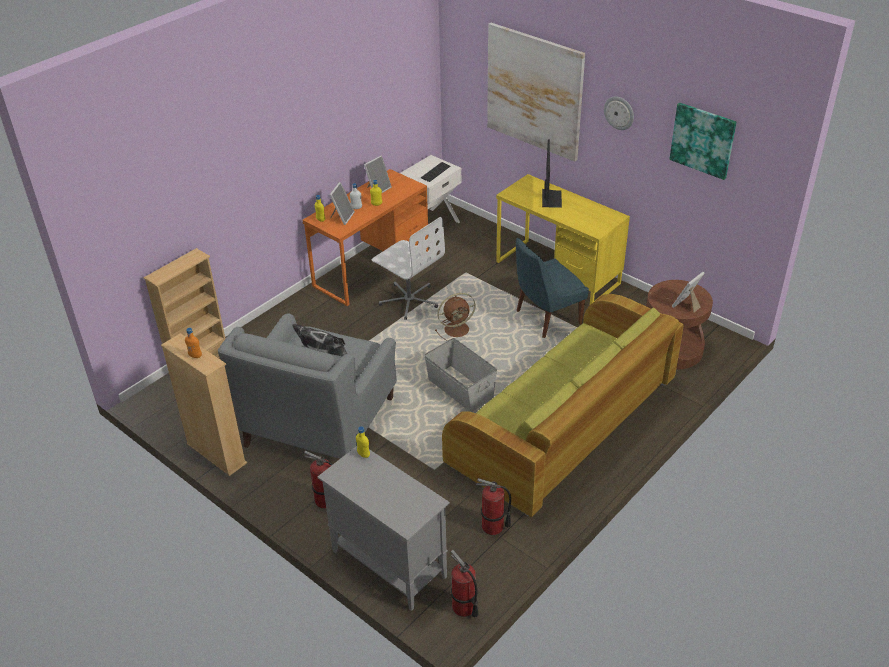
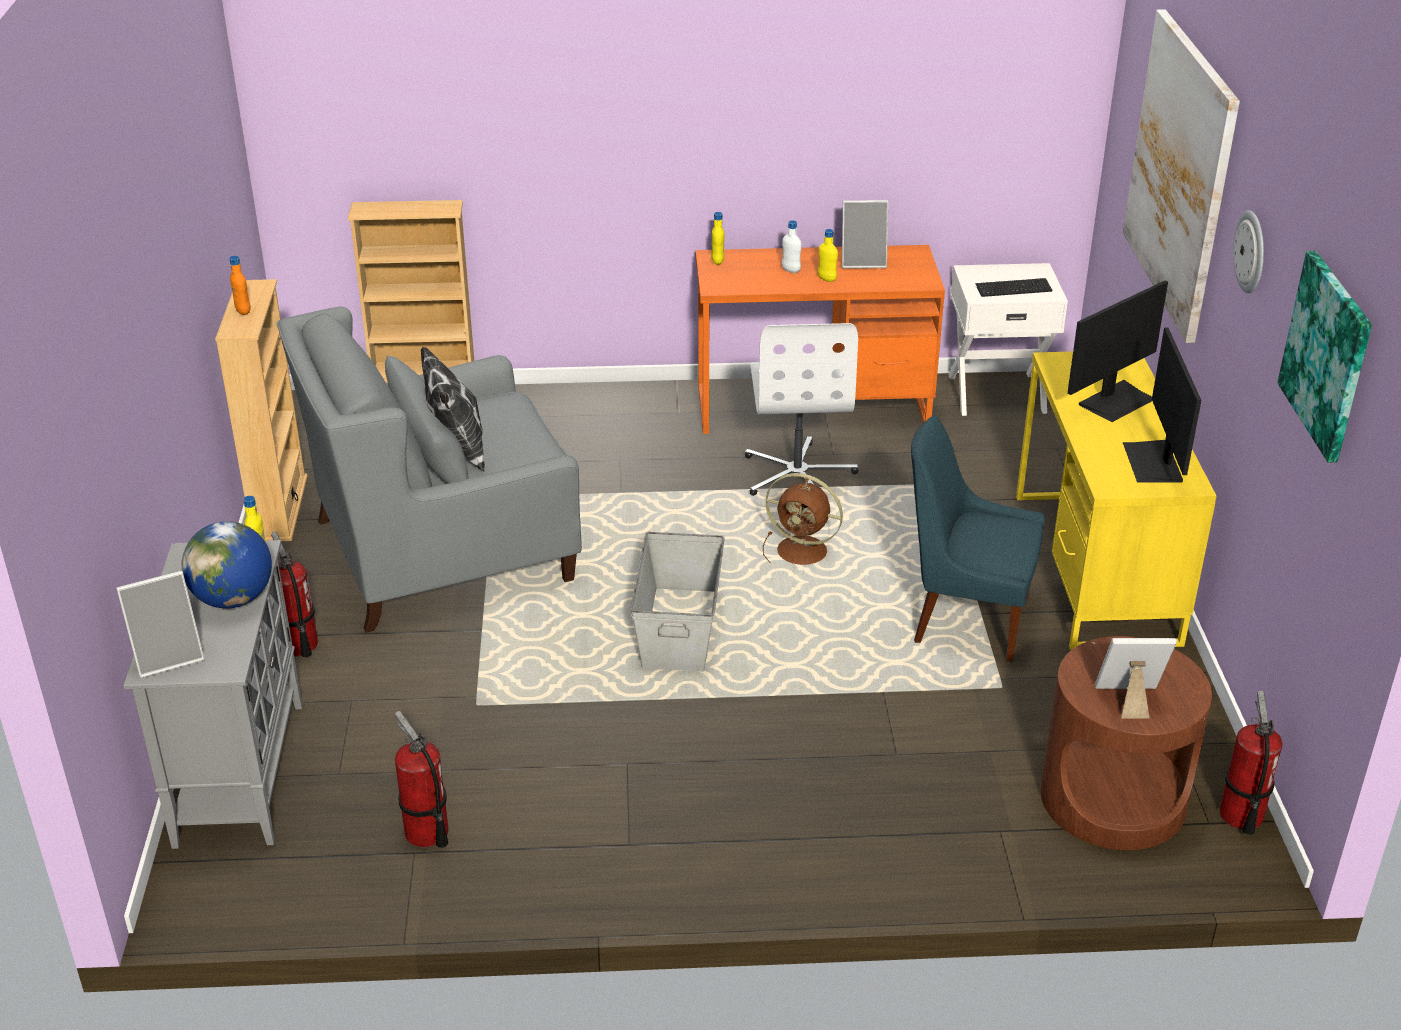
camera: 45 degrees right, 5 degrees down
picture frame [329,182,355,225] -> picture frame moved to [116,571,205,678]
green sofa [442,294,684,517] -> none
fire extinguisher [451,550,478,617] -> fire extinguisher moved to [1220,690,1283,835]
none -> globe [182,521,272,608]
none -> monitor [1122,328,1201,483]

